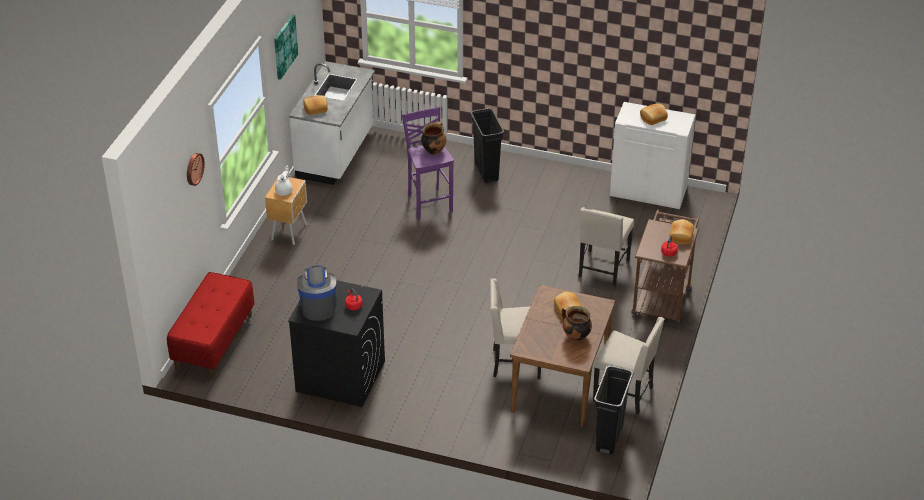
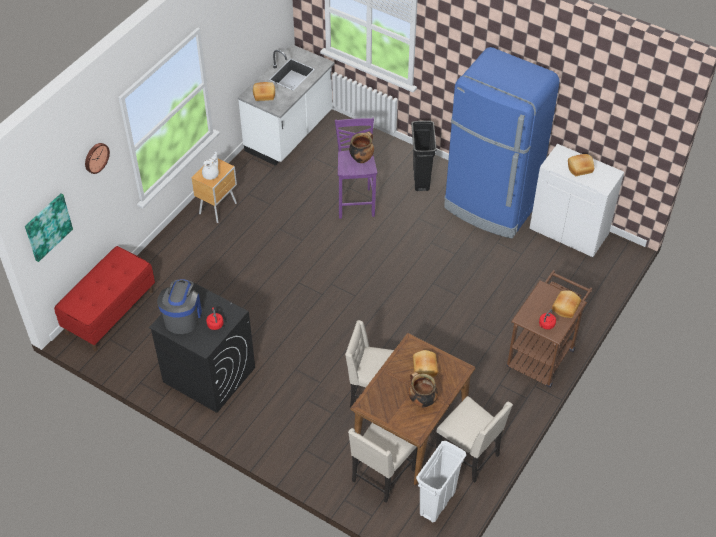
camera: 15 degrees right, 10 degrees up
picture [274,14,298,80] -> picture moved to [25,194,73,262]
beige chair [579,207,634,286] -> beige chair moved to [348,423,418,503]
black trash can [594,365,634,454] -> white trash can [416,441,466,522]
none -> blue fridge [444,47,560,238]

